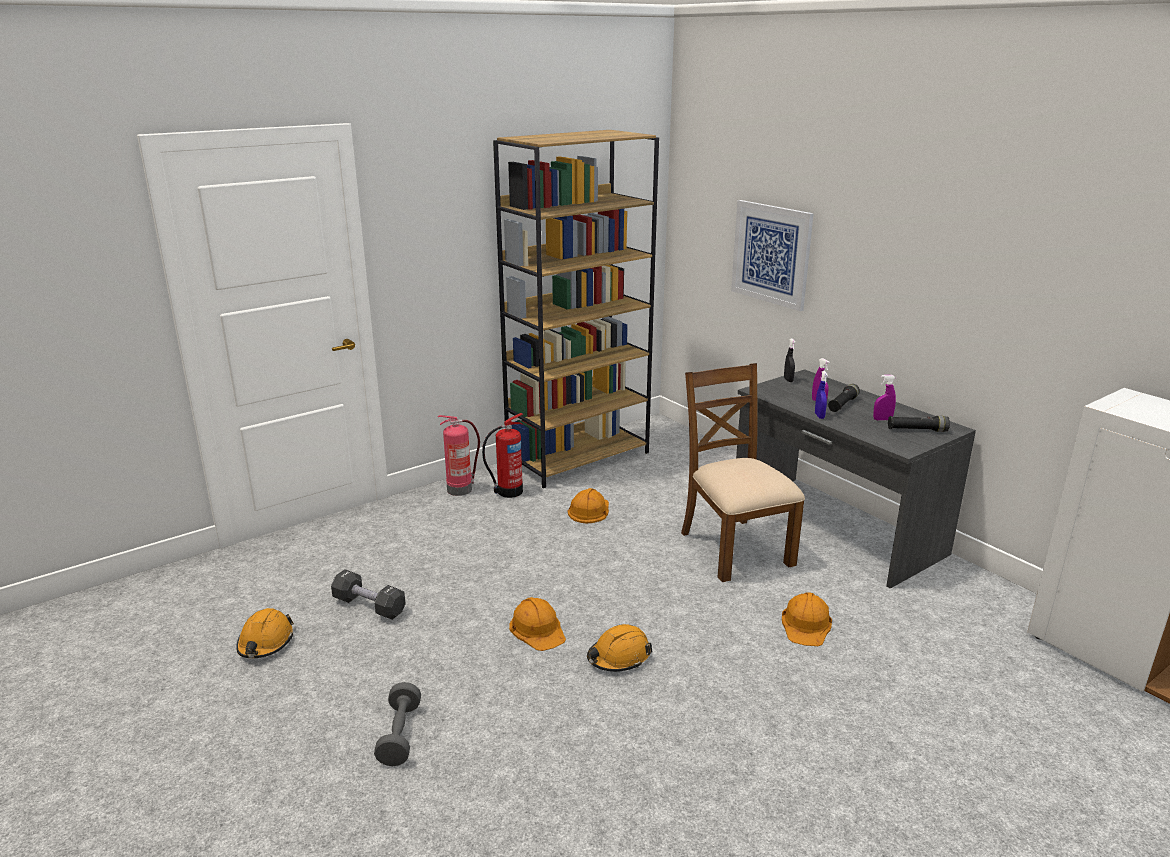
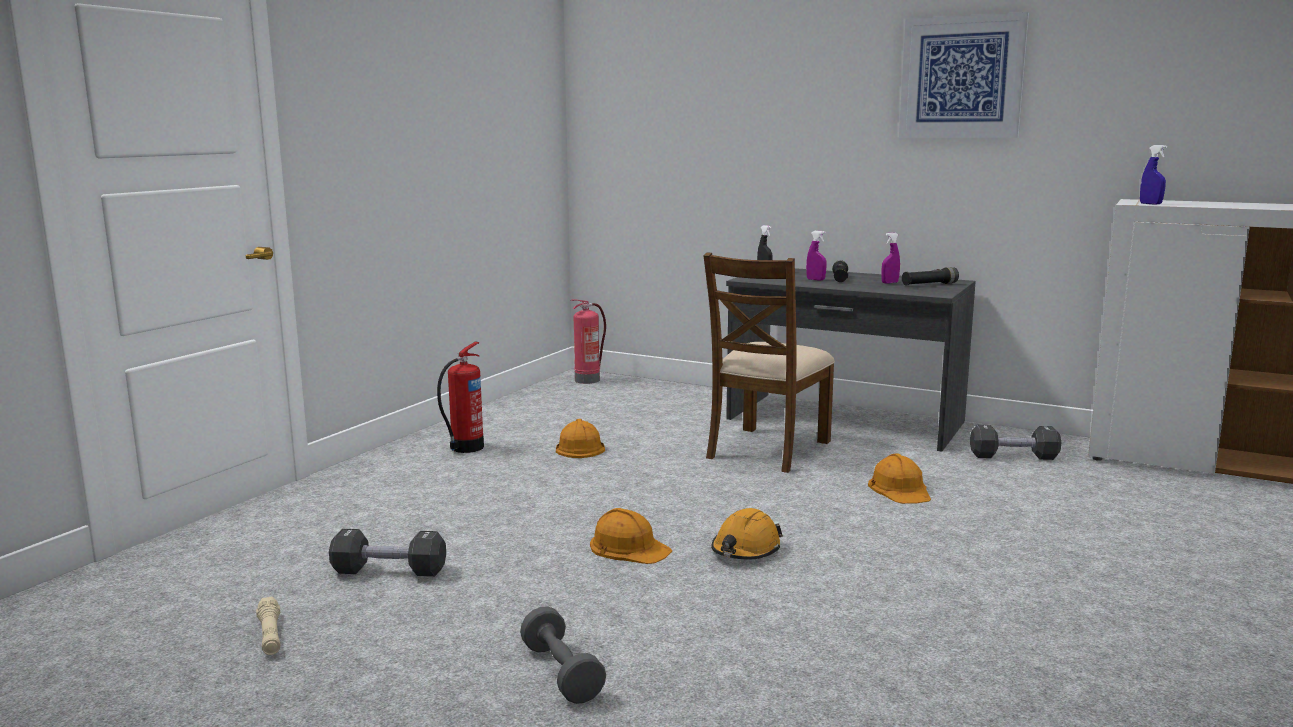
camera: 25 degrees left, 10 degrees down
orange hard hat [236,608,294,658] -> beige flashlight [256,596,281,655]
fire extinguisher [438,415,480,496] -> fire extinguisher moved to [571,299,606,384]
brown bookcase [493,130,659,488] -> none
brown chair [681,363,805,582] -> brown chair turned 105 degrees counterclockwise [703,252,835,473]
picture [731,200,814,311] -> picture moved to [899,12,1029,138]
blue spray bottle [815,371,828,419] -> blue spray bottle moved to [1140,145,1167,205]
none -> black dumbbell [970,425,1062,460]

